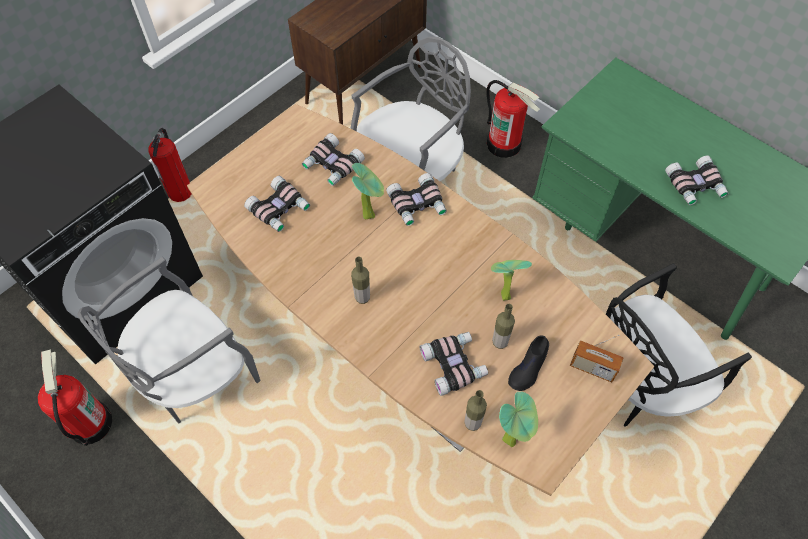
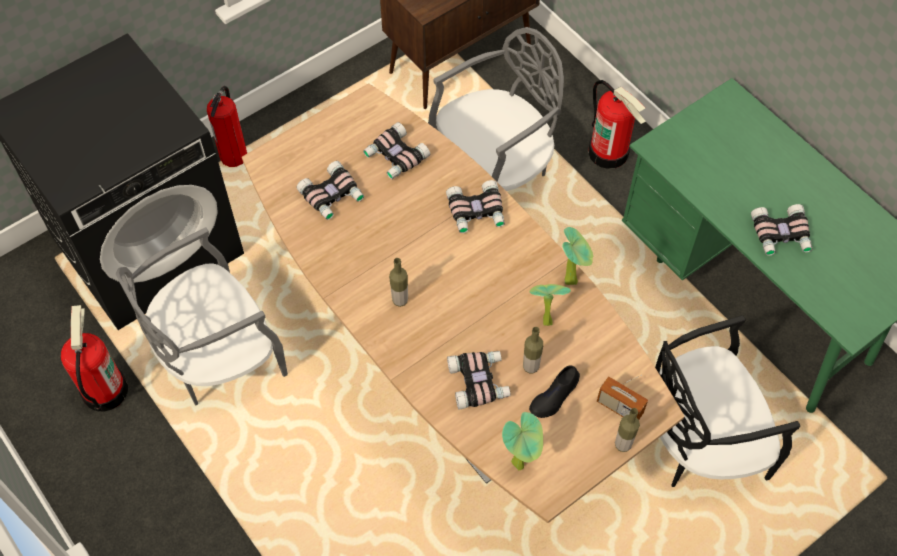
camera: 10 degrees right, 0 degrees up
potted plant [352,163,384,219] -> potted plant moved to [562,227,593,285]
bottle [464,390,487,431] -> bottle moved to [615,408,640,452]

